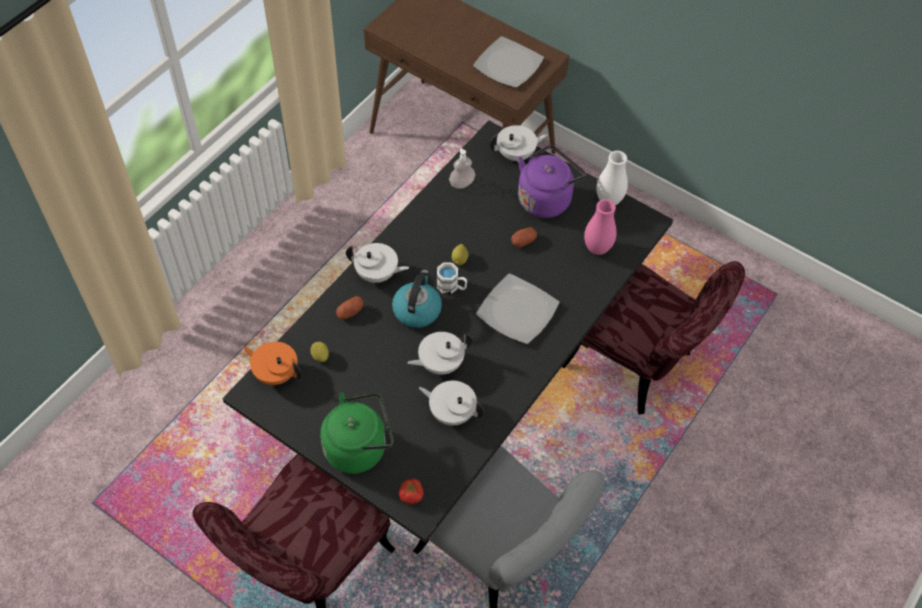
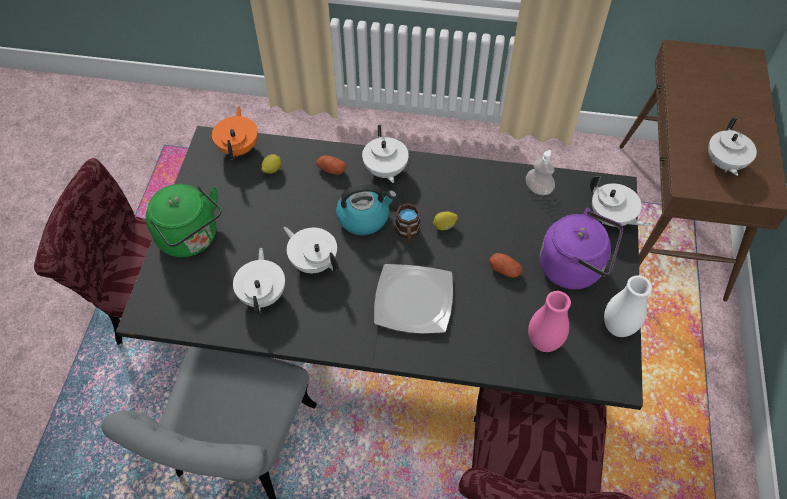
camera: 65 degrees right, 0 degrees up
tomato [399,479,423,504] -> none
white mug [437,262,467,294] -> brown mug [396,203,421,243]
plate [473,36,544,88] -> white teapot [708,118,757,176]

